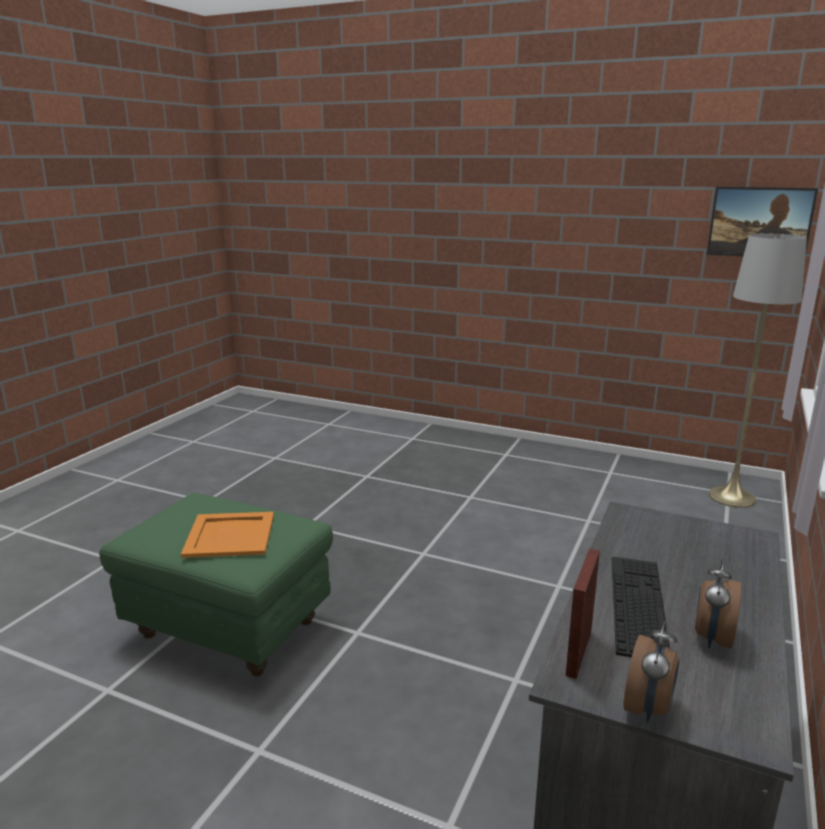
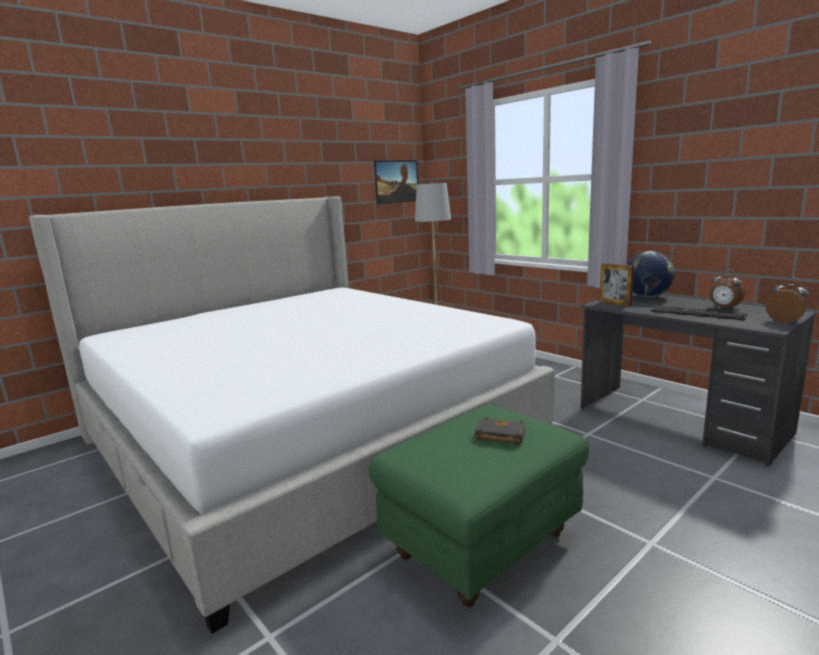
camera: 65 degrees left, 5 degrees down
orange tray [181,512,274,558] -> black book [475,417,526,445]
picture frame [566,548,600,679] -> picture frame moved to [600,263,634,306]
none -> bed [29,196,555,634]
none -> globe [627,251,675,297]

